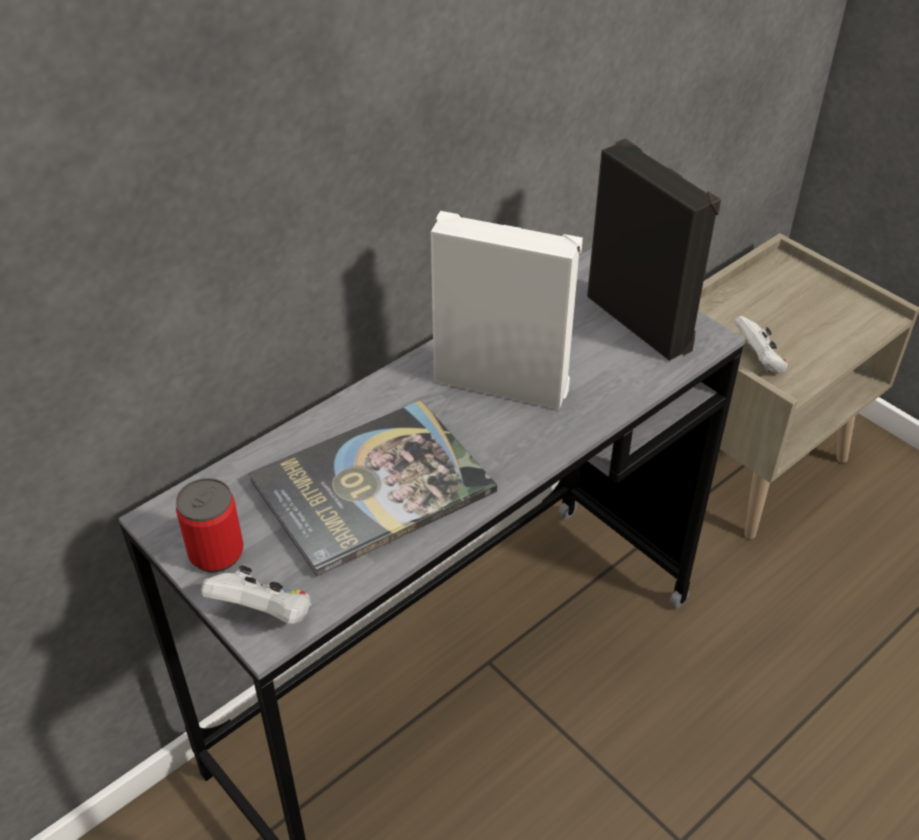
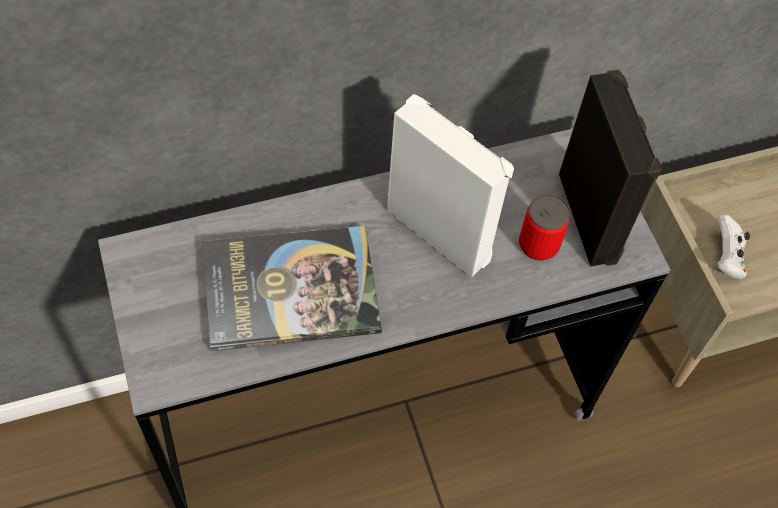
camera: 20 degrees right, 15 degrees up
can [176,478,243,573] -> can moved to [519,194,570,261]
white game controller [201,566,311,624] -> none

